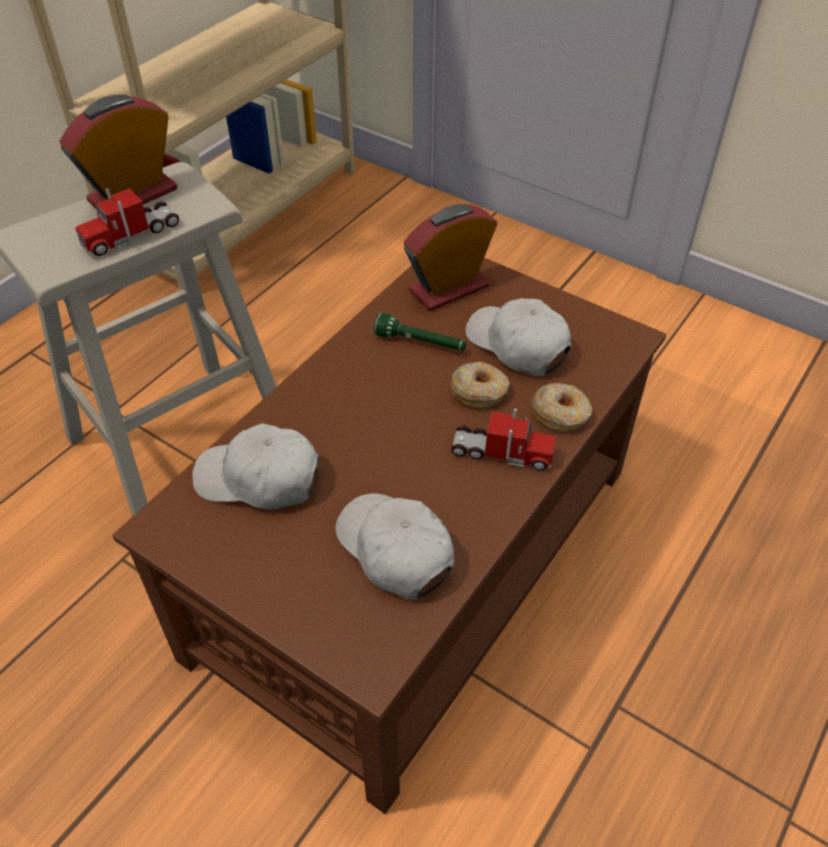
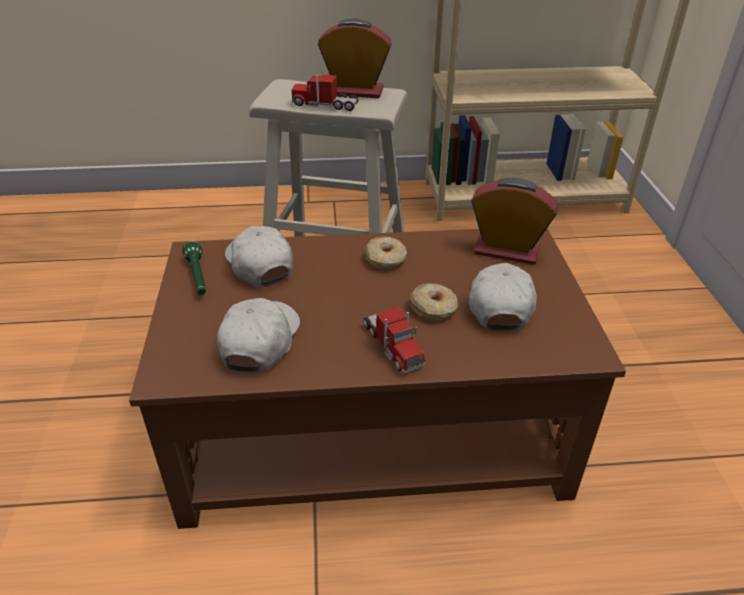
camera: 50 degrees right, 10 degrees down
green flashlight [374,313,466,351] -> green flashlight moved to [182,241,206,295]
donut [532,383,592,432] -> donut moved to [365,236,407,270]

